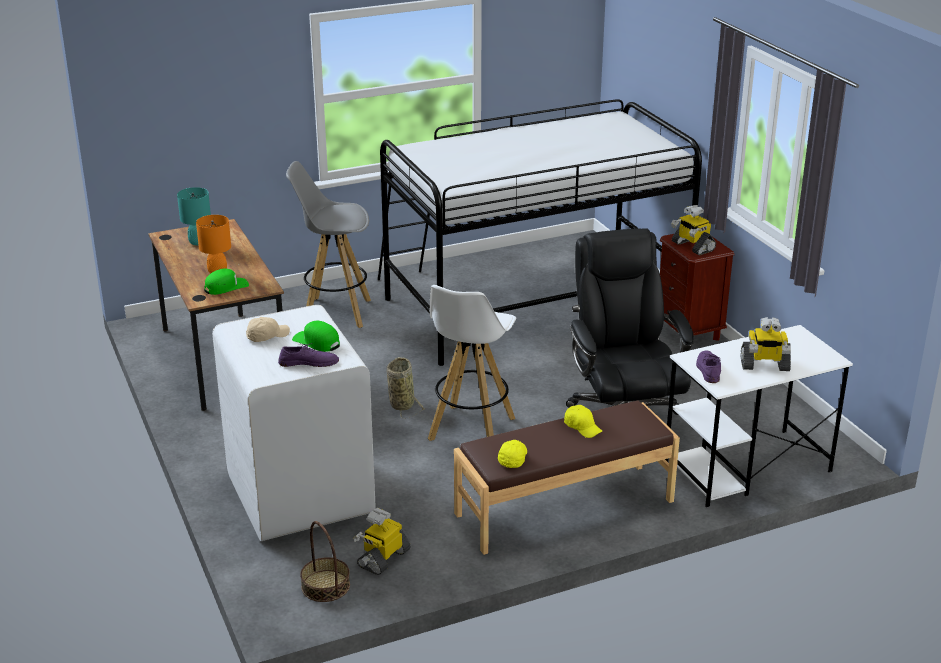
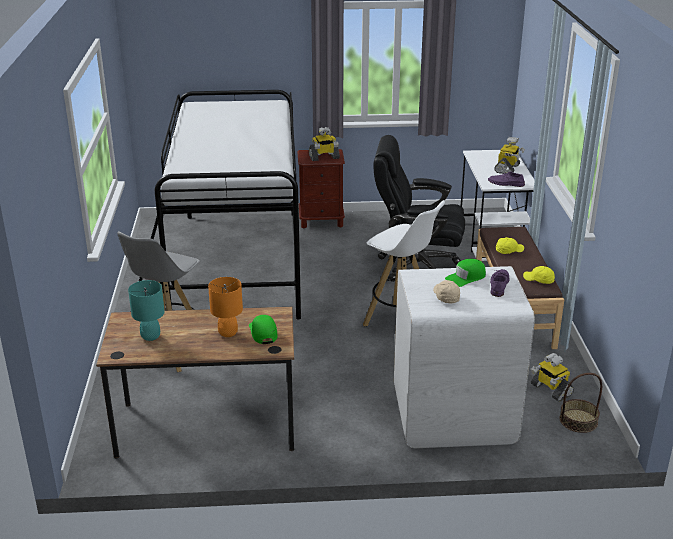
camera: 70 degrees left, 0 degrees up
basket [387,357,425,419] -> none

